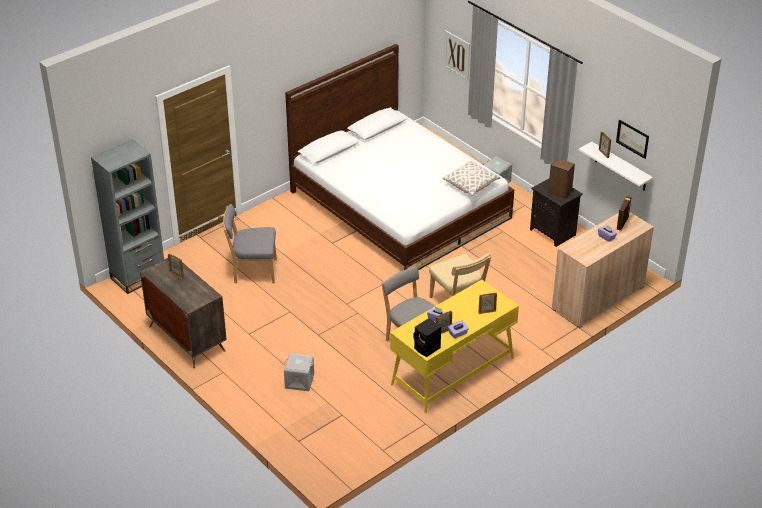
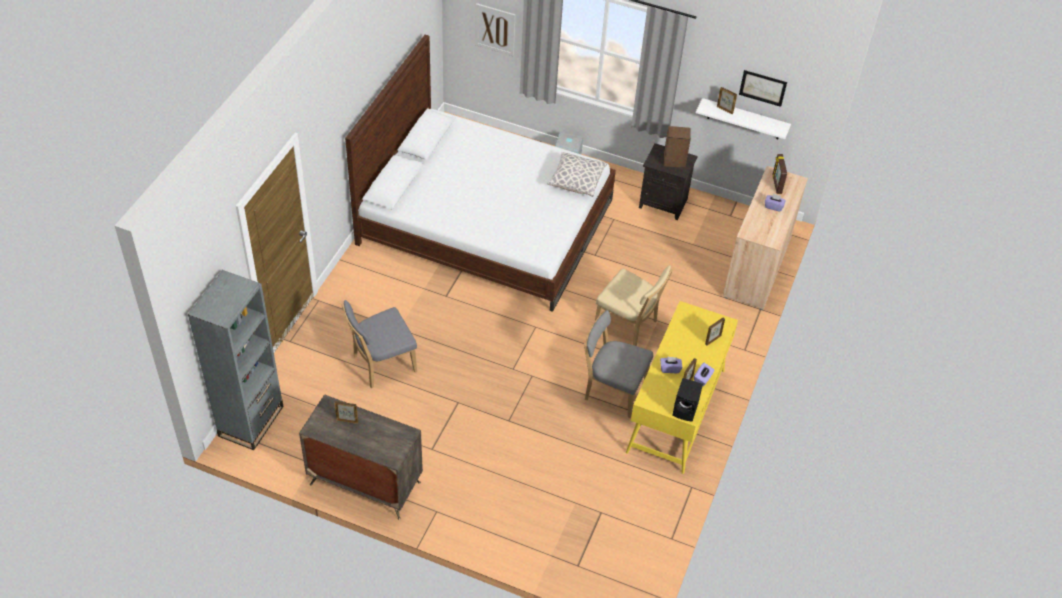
camera: 30 degrees left, 10 degrees up
grey storage box [284,354,314,391] -> none

